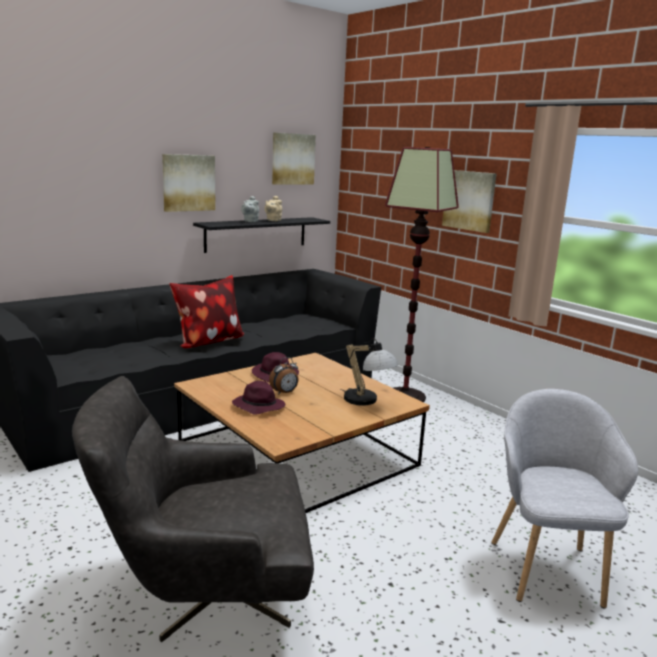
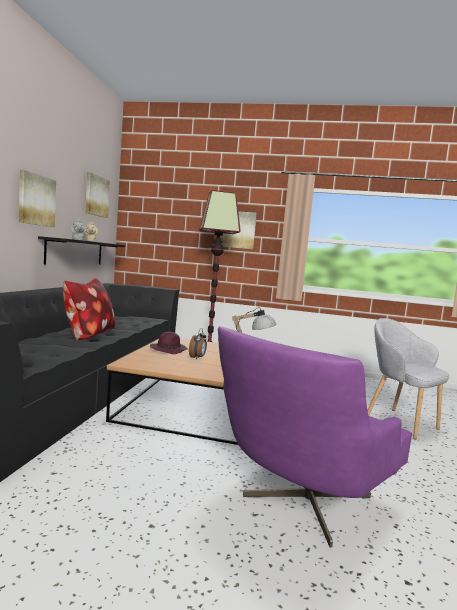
camera: 40 degrees left, 10 degrees down
grey armchair [72,376,314,642] -> purple armchair [218,326,412,547]
purple hat [232,381,286,415] -> none

